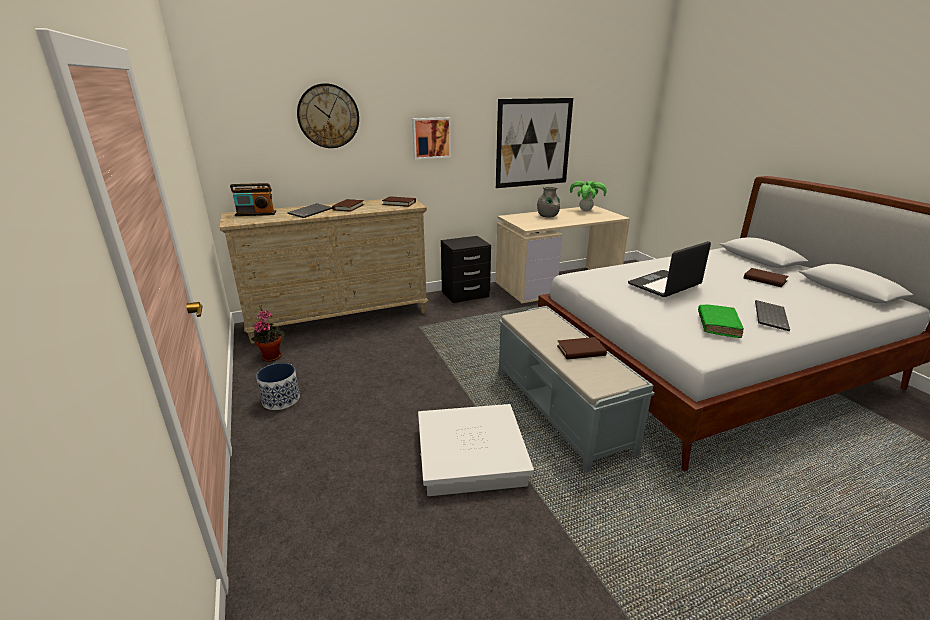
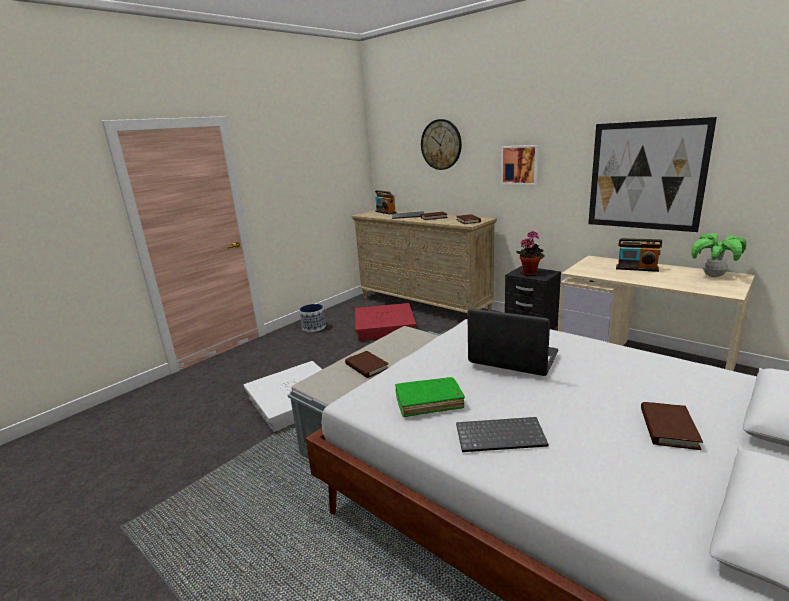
camera: 65 degrees right, 5 degrees down
potted plant [251,310,285,362] -> potted plant moved to [516,231,545,276]
grey vase [537,185,560,218] -> radio [616,238,662,272]
none -> red storage box [355,303,416,341]

